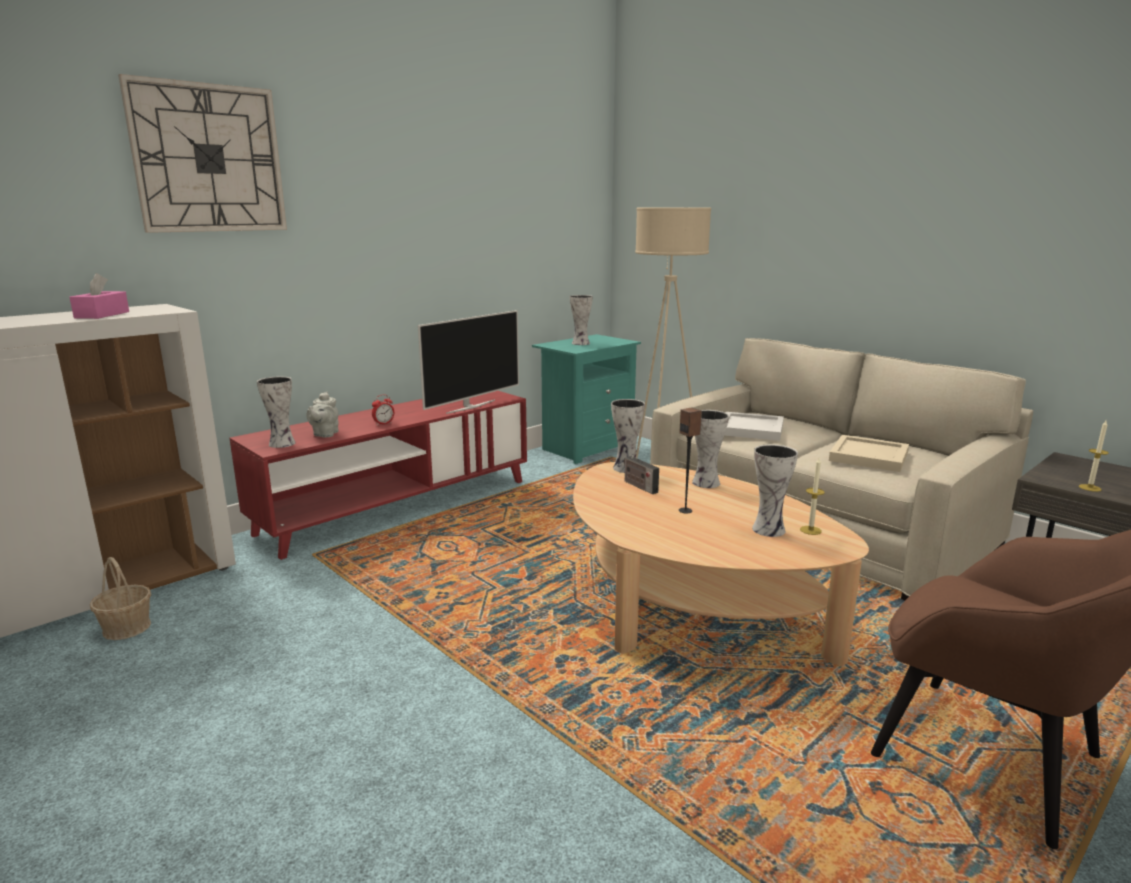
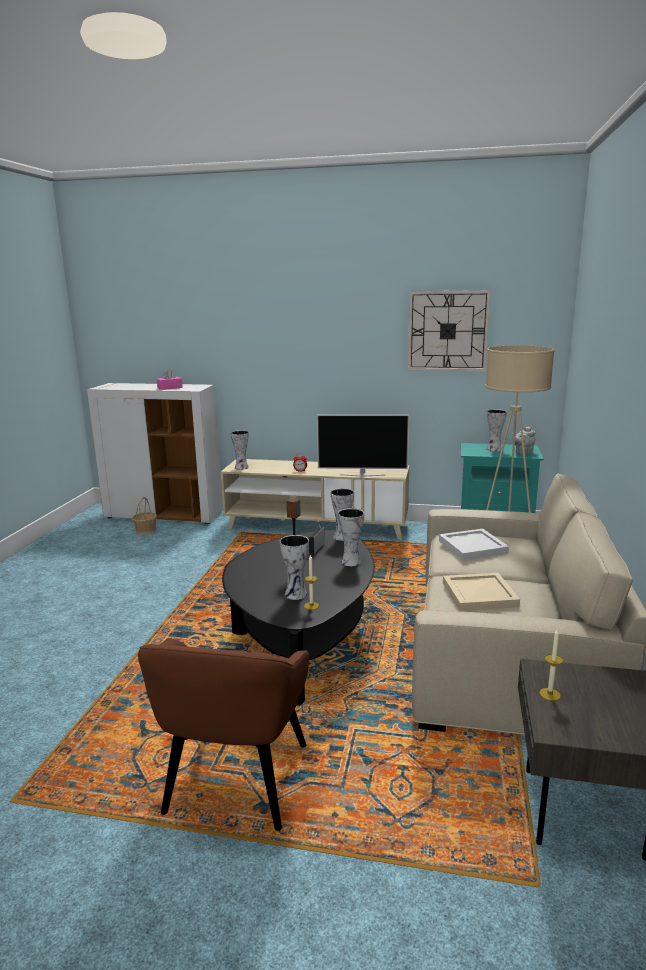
camera: 55 degrees right, 0 degrees up
wall clock [118,74,287,233] -> wall clock moved to [408,290,491,371]
red tv stand [229,391,527,560] -> beige tv stand [221,459,409,540]
grey teapot [306,392,339,438] -> grey teapot moved to [515,427,535,455]
beige coffee table [573,462,869,666] -> black coffee table [222,530,375,706]

